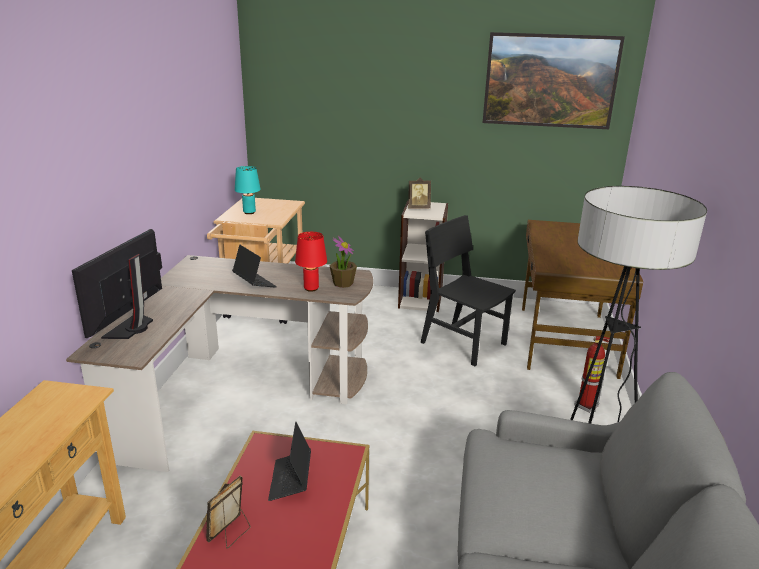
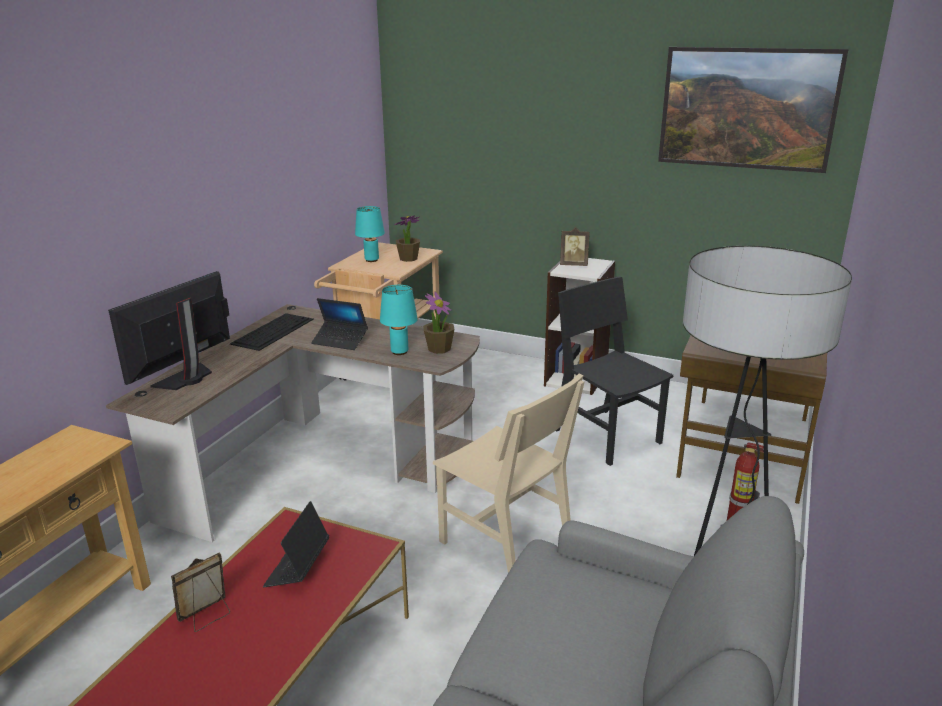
camera: 15 degrees right, 0 degrees up
laptop [232,245,277,288] -> laptop turned 135 degrees clockwise [311,298,368,350]
red table lamp [295,232,327,292] -> turquoise table lamp [380,285,418,355]
none -> keyboard [230,313,314,351]
none -> potted plant [394,215,420,262]
none -> beige chair [433,373,584,573]

